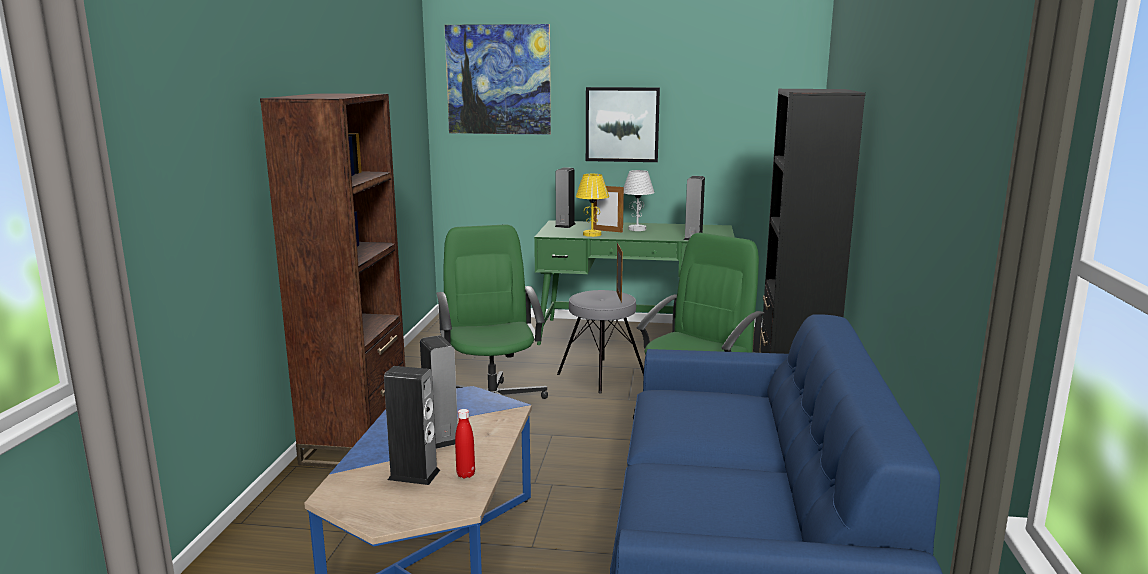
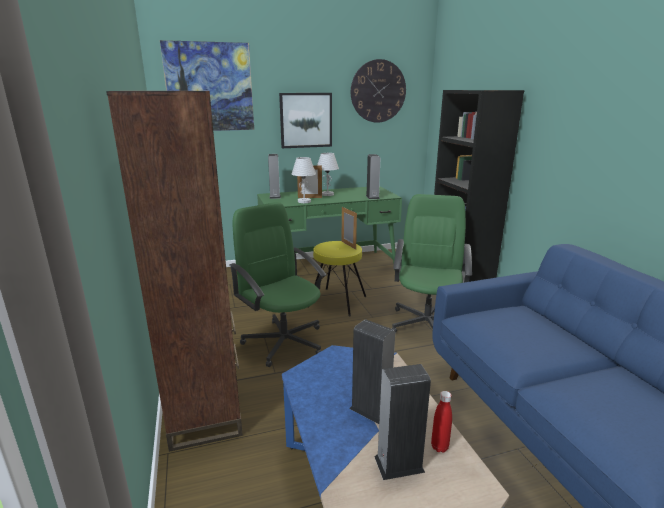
camera: 25 degrees left, 5 degrees up
grey stool [557,290,644,394] -> yellow stool [307,241,366,316]
yellow table lamp [576,174,609,237] -> white table lamp [292,157,316,203]
none -> wall clock [351,59,406,123]

